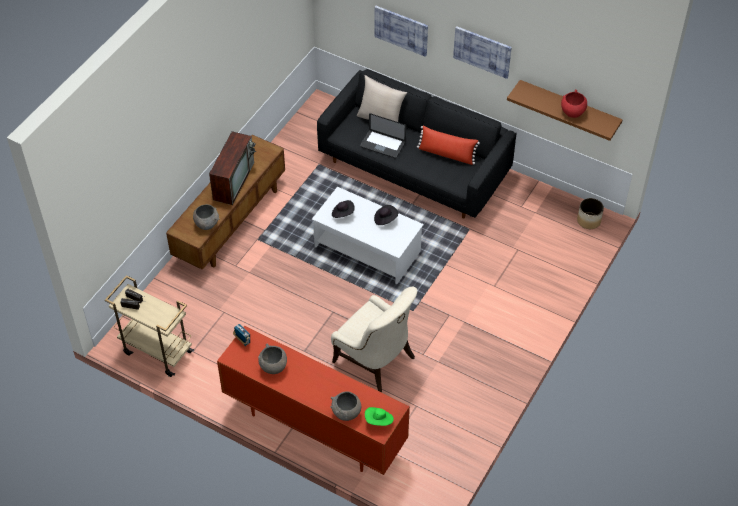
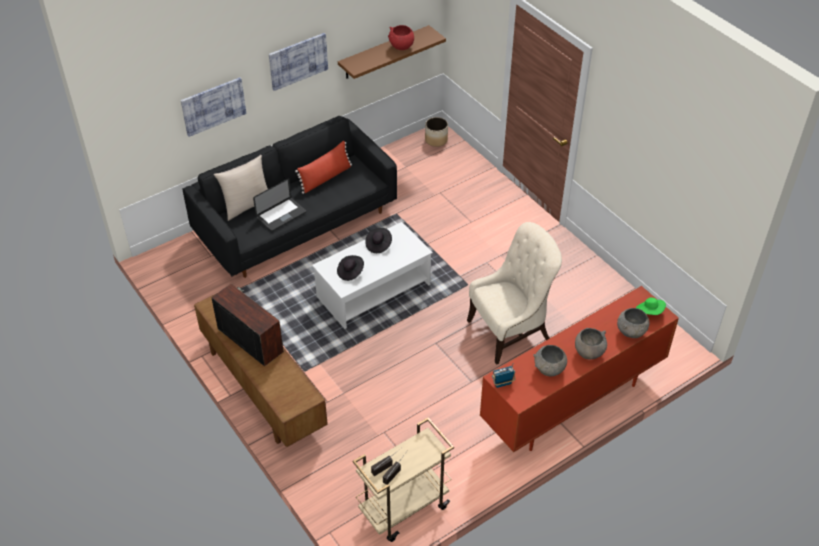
camera: 65 degrees left, 5 degrees down
grey bowl [193,204,219,230] -> grey bowl moved to [575,328,607,359]

